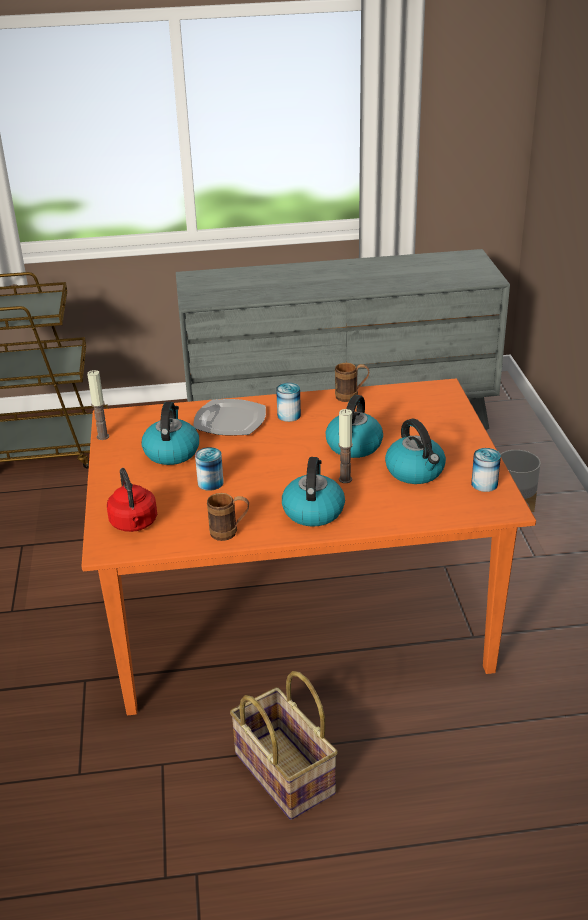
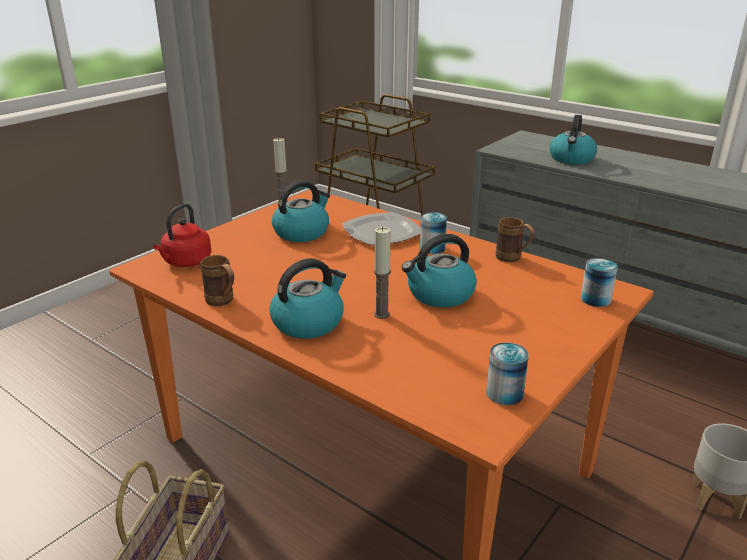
camera: 45 degrees right, 5 degrees down
can [195,447,224,491] -> can moved to [581,258,618,307]
kettle [385,419,446,484] -> kettle moved to [550,115,597,165]

